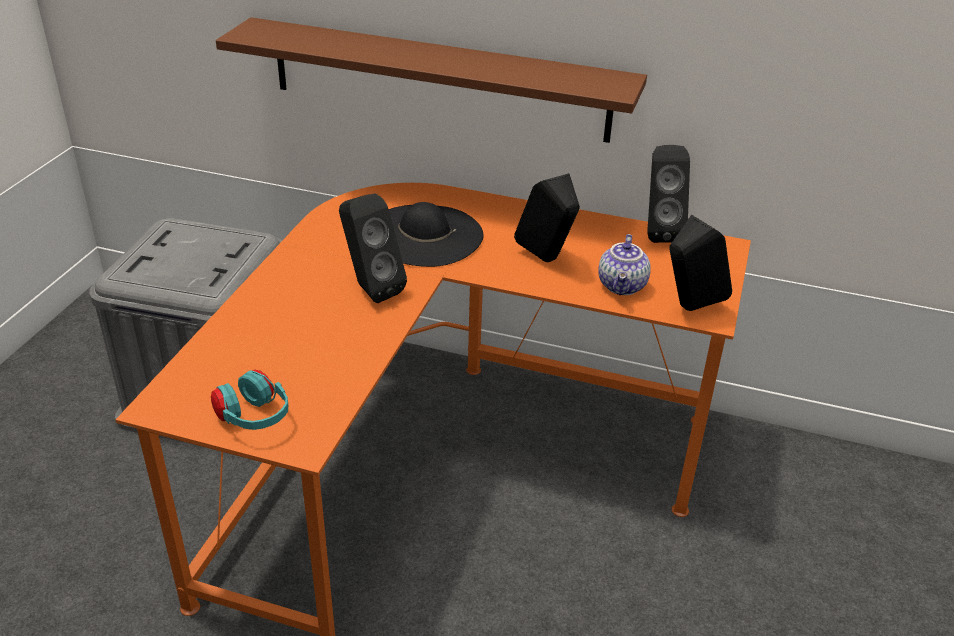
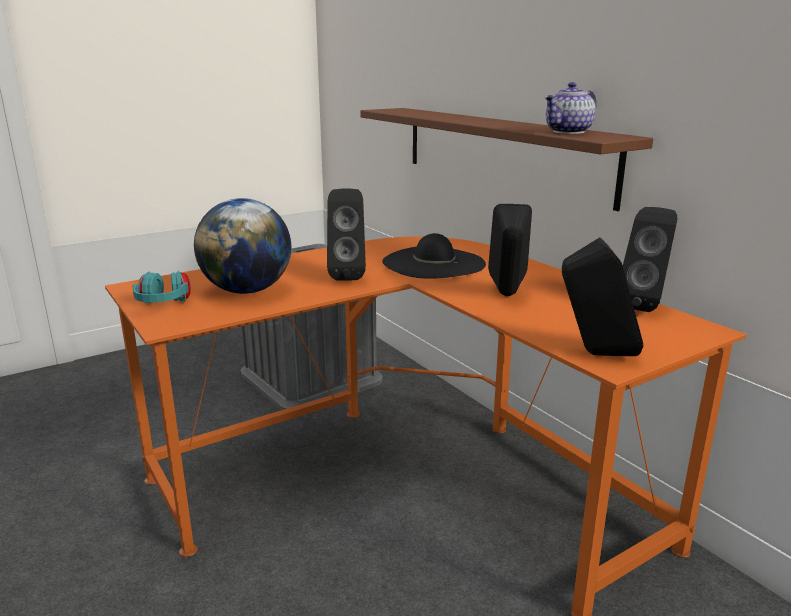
camera: 40 degrees right, 15 degrees down
teapot [598,234,651,295] -> teapot moved to [544,82,597,134]
none -> globe [194,198,291,294]

